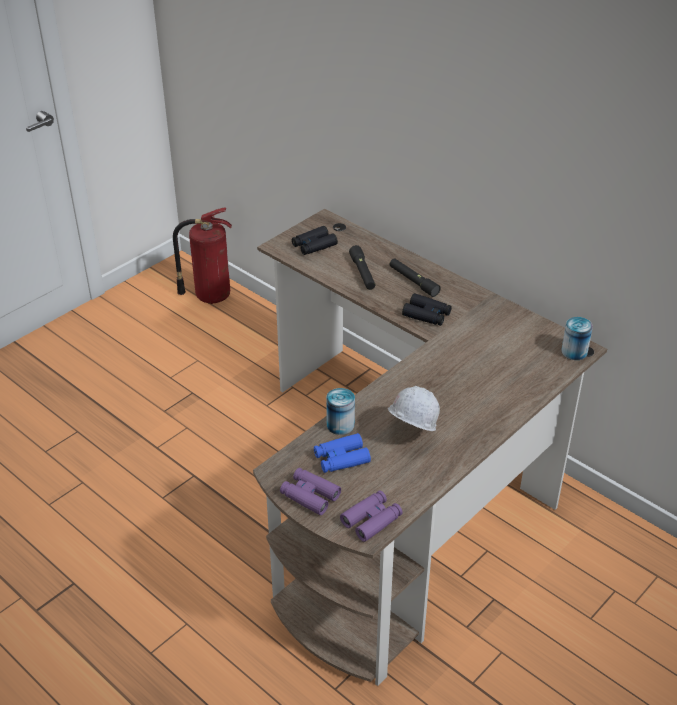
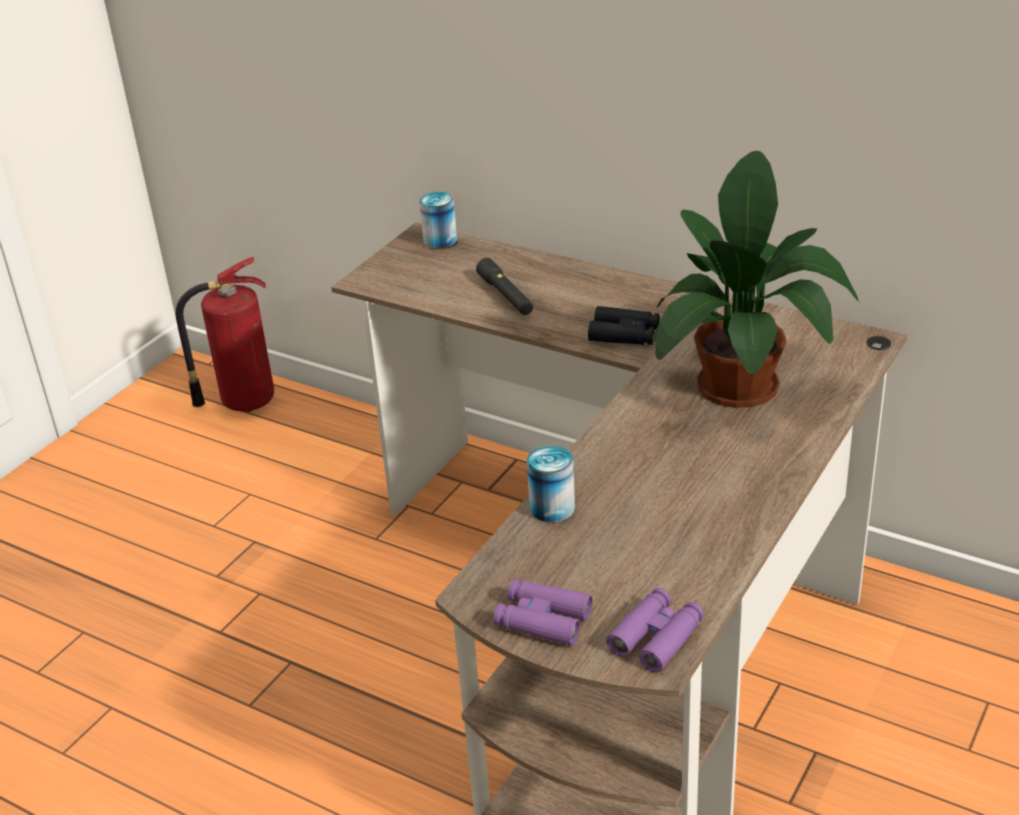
camera: 10 degrees left, 5 degrees down
black binoculars [292,226,338,255] -> none
blue binoculars [314,433,371,473] -> none
white hard hat [388,386,440,431] -> none
black flashlight [389,258,441,297] -> none
can [561,317,593,360] -> can moved to [419,192,457,248]
none -> potted plant [652,151,859,408]

